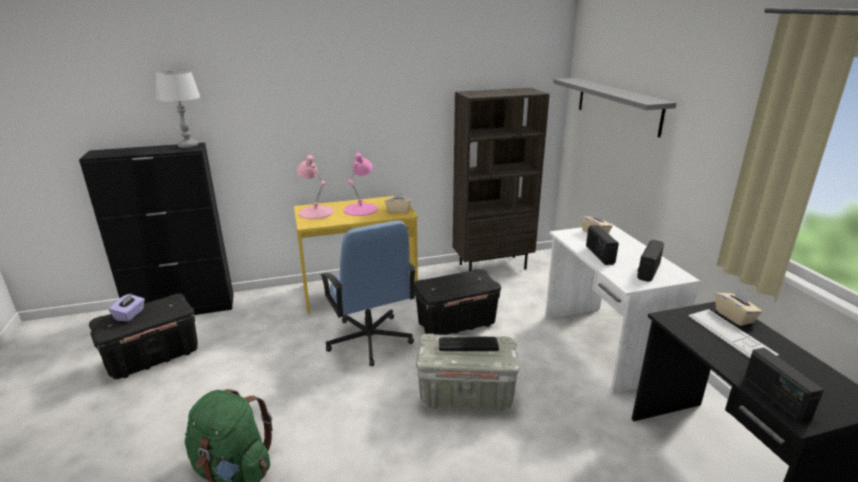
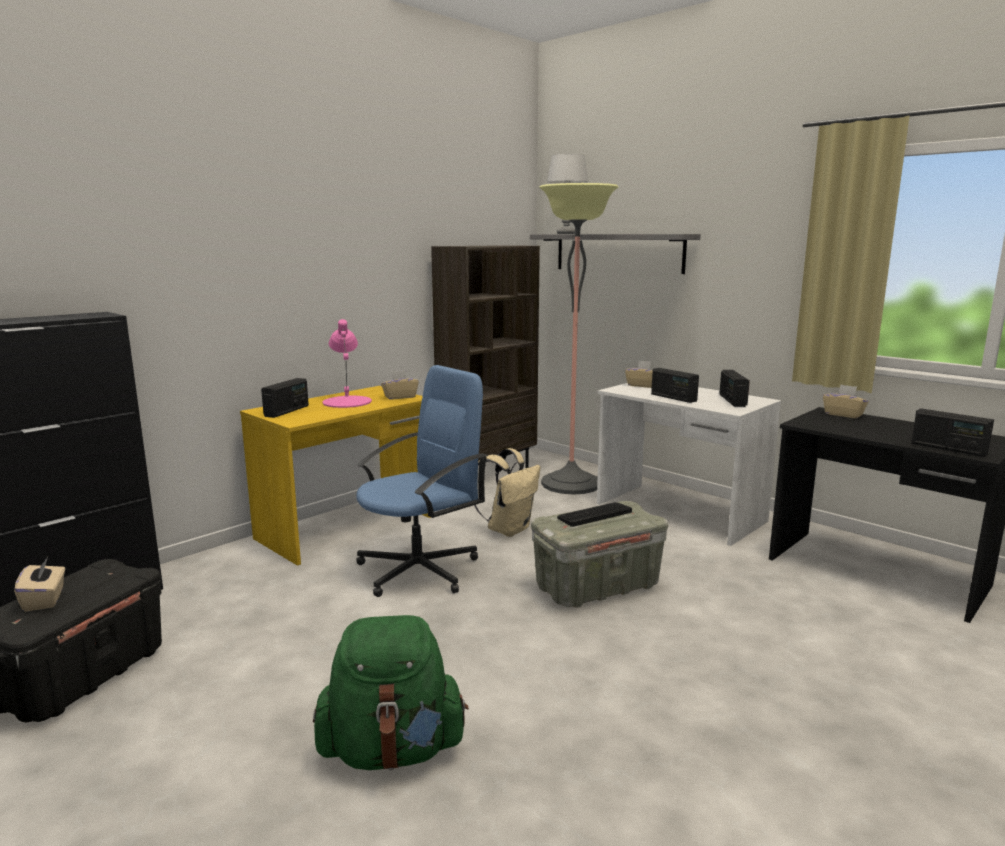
camera: 30 degrees left, 10 degrees down
purple tissue box [109,293,145,322] -> beige tissue box [14,557,65,612]
grey table lamp [155,70,200,148] -> grey table lamp moved to [547,154,588,234]
pink table lamp [297,155,334,219] -> radio [261,378,309,418]
blue office chair [320,221,416,366] -> blue office chair turned 75 degrees counterclockwise [356,365,488,597]
black storage box [415,269,501,335] -> beige backpack [474,448,540,537]
keyboard [689,309,779,358] -> none
none -> floor lamp [539,183,618,495]

